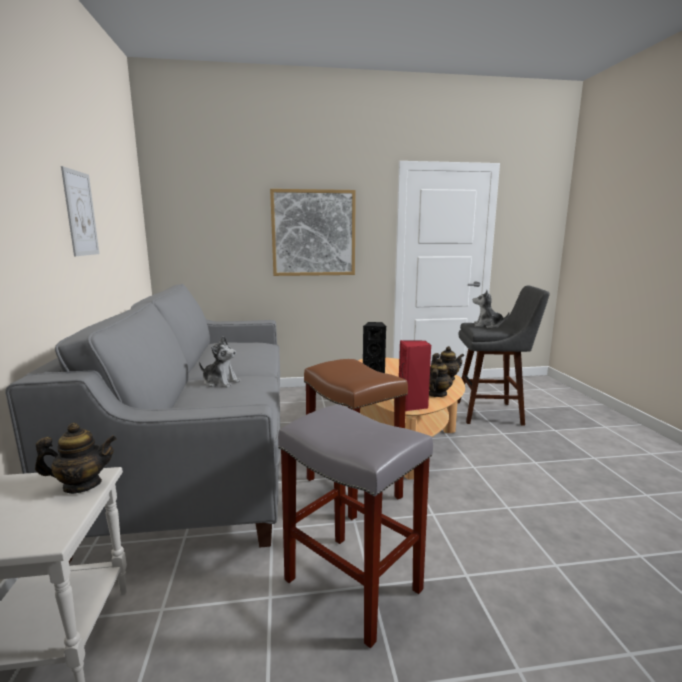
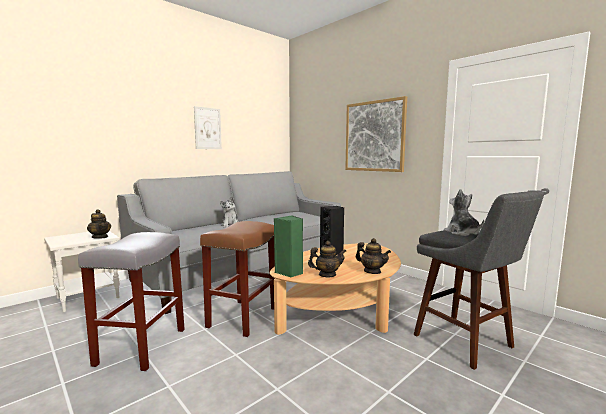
camera: 55 degrees right, 5 degrees down
red speaker [399,340,431,411] -> green speaker [274,215,303,278]

